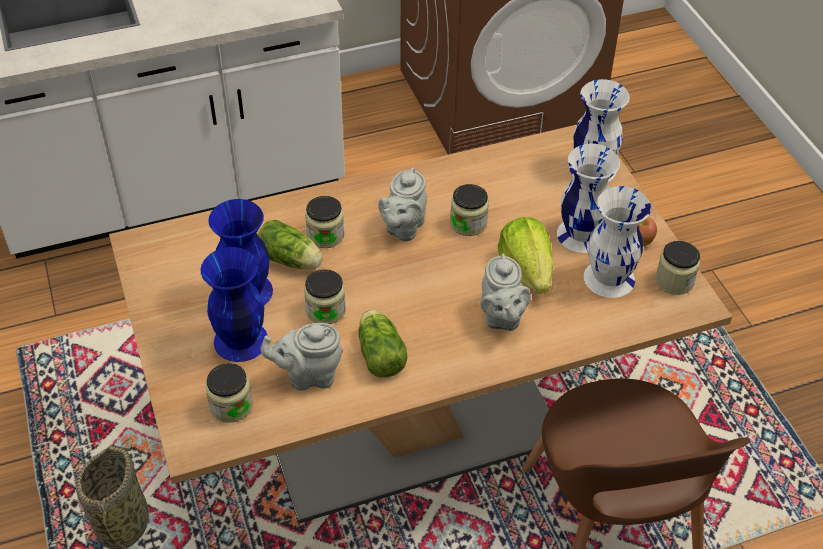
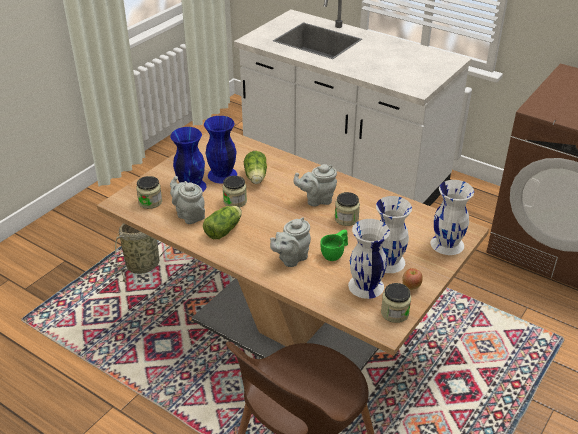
camera: 55 degrees right, 10 degrees down
jar [305,196,344,248] -> none
lettuce [498,217,554,294] -> green cup [320,230,348,261]

